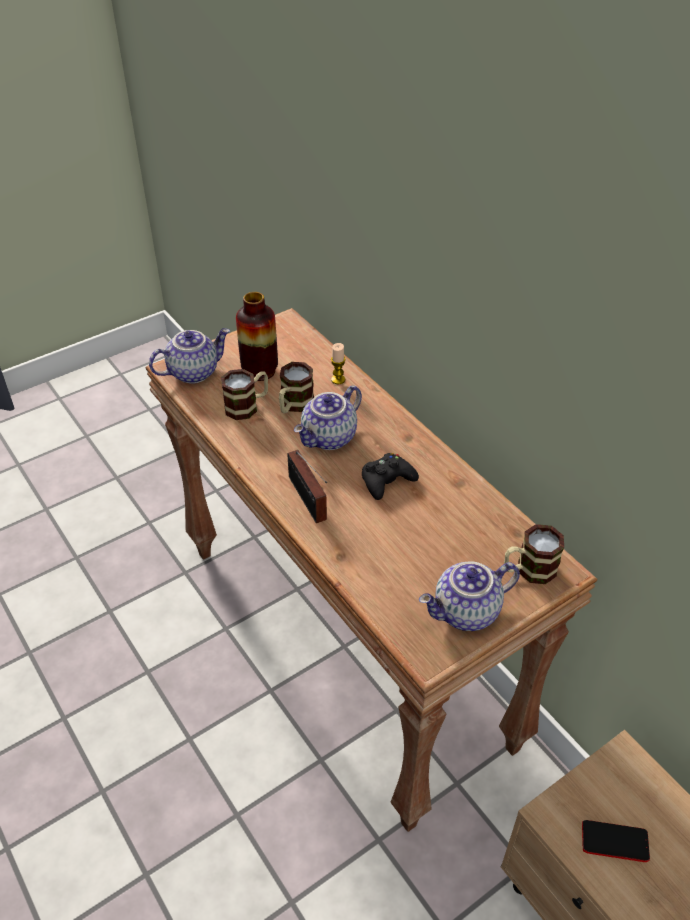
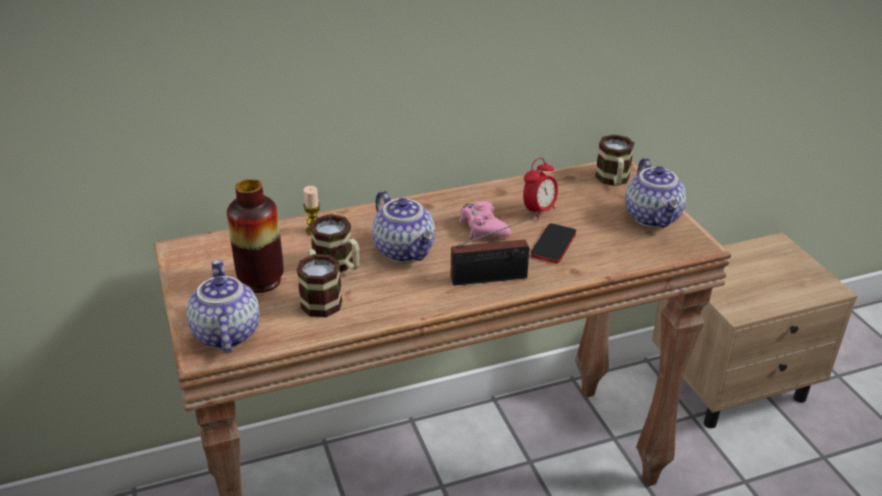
camera: 75 degrees left, 10 degrees down
black game controller [362,453,419,500] -> pink game controller [459,201,511,239]
phone [582,820,650,862] -> phone moved to [531,223,576,263]
none -> alarm clock [523,158,558,219]

